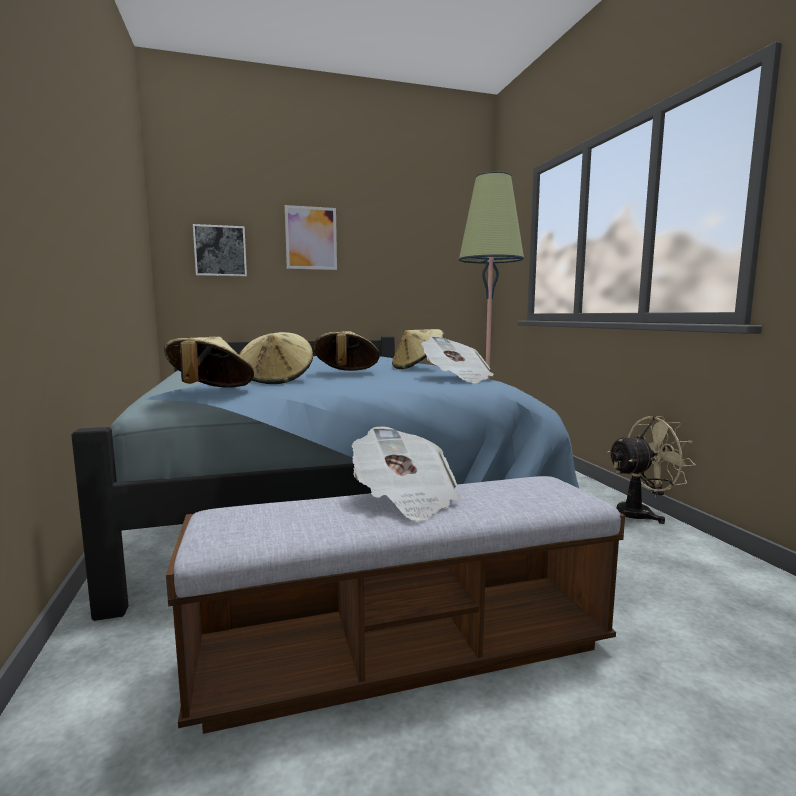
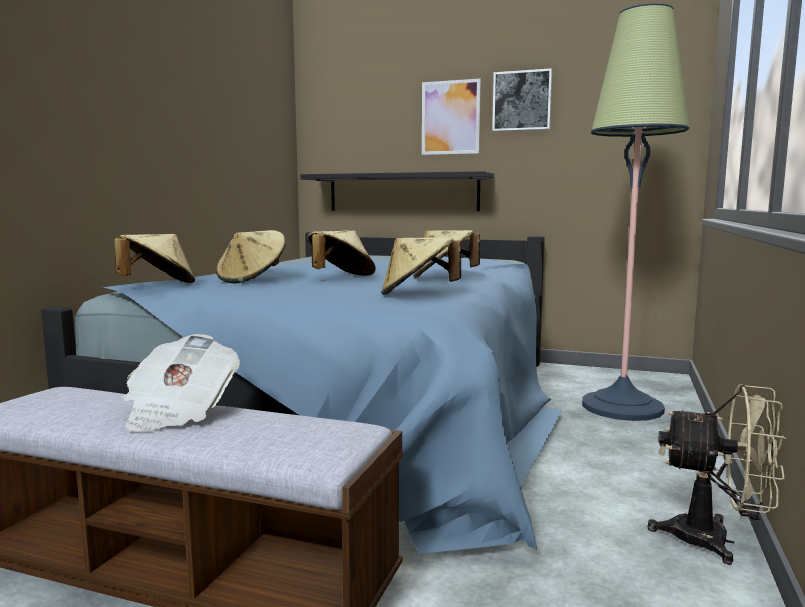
camera: 35 degrees right, 0 degrees up
picture [193,224,247,276] -> picture moved to [492,68,552,132]
newspaper [421,336,494,383] -> beige hat [381,237,461,295]
none -> black shelf [301,171,495,211]

